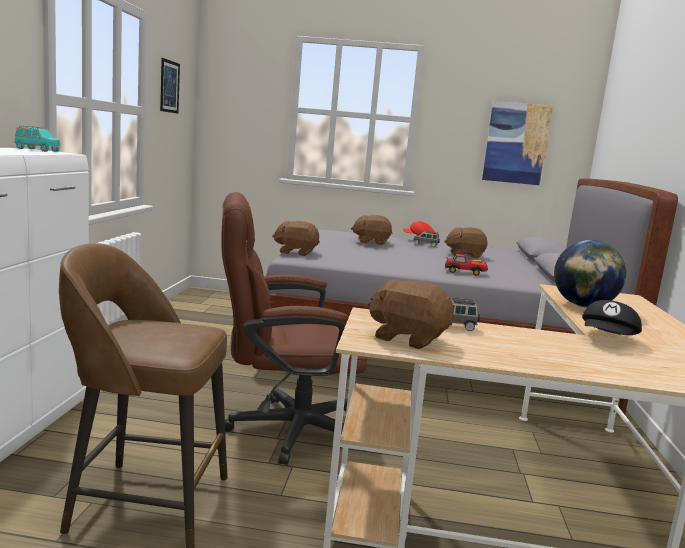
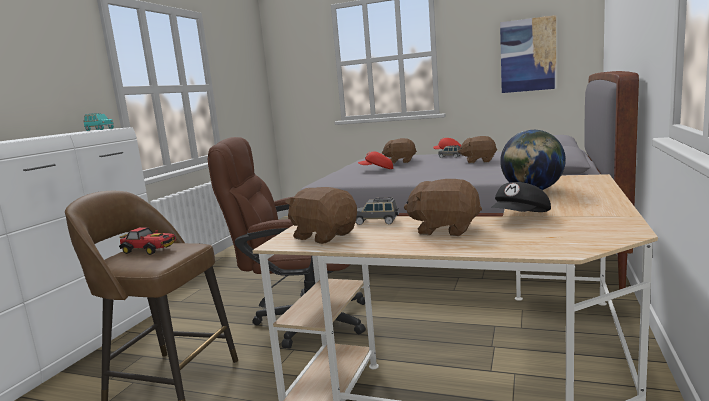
camera: 15 degrees right, 0 degrees up
picture [160,58,180,114] -> none
brown plush toy [272,221,320,256] -> brown plush toy moved to [404,179,482,236]
toy car [445,254,488,276] -> toy car moved to [119,227,176,255]
none -> red cap [358,151,393,169]

